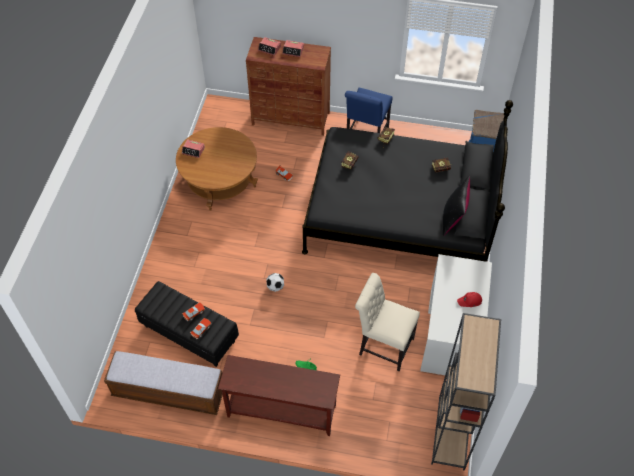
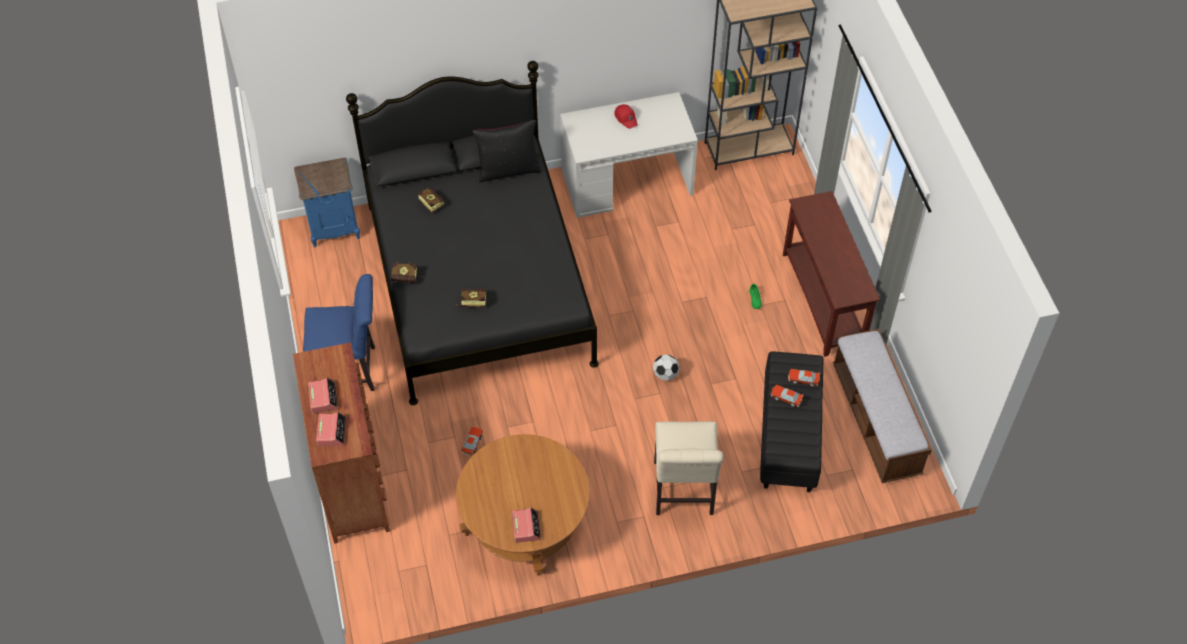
camera: 115 degrees left, 0 degrees up
beige chair [355,273,420,371] -> beige chair moved to [654,422,723,515]

